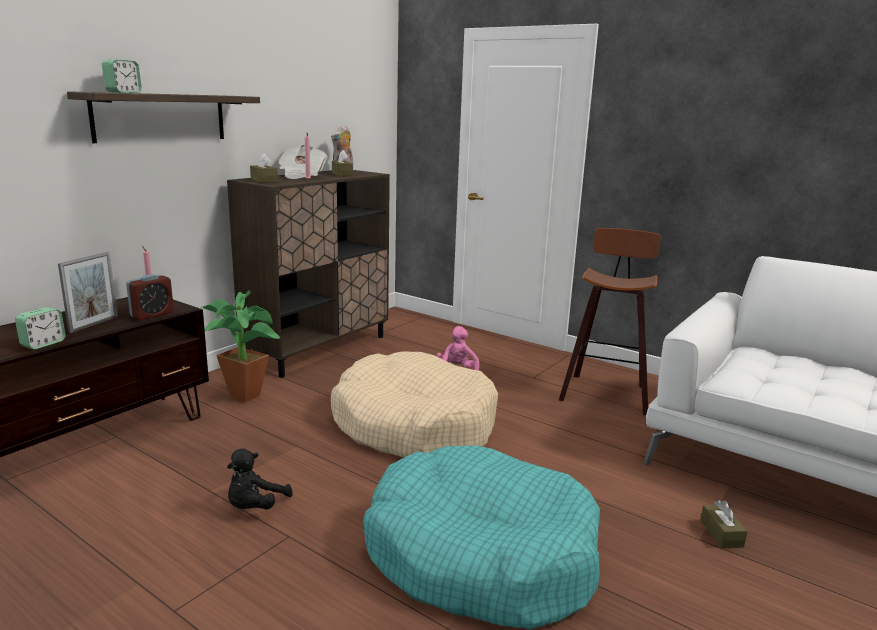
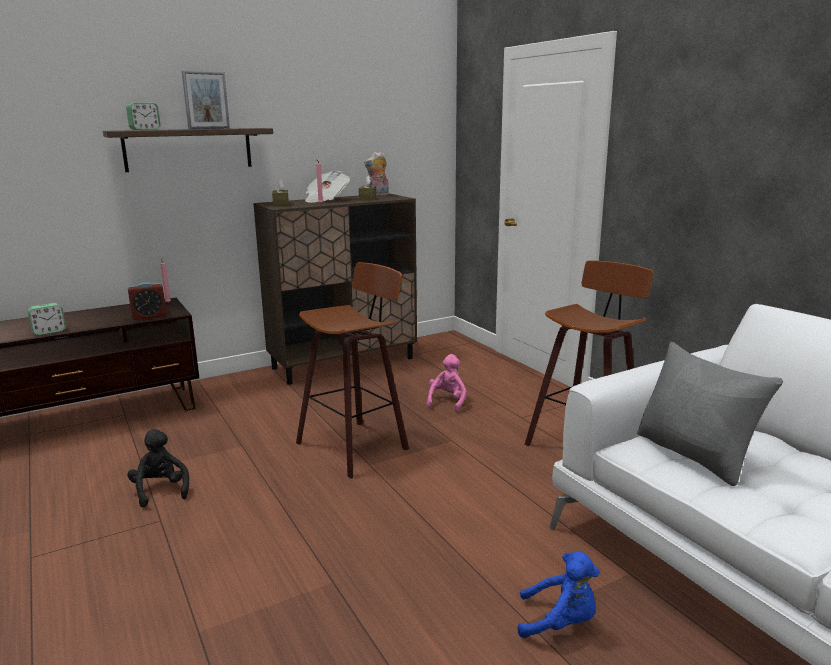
camera: 25 degrees right, 0 degrees up
picture frame [58,252,118,333] -> picture frame moved to [182,71,230,129]
potted plant [201,290,280,403] -> none
black plush toy [227,448,293,509] -> black plush toy turned 105 degrees clockwise [127,429,189,508]
beige dog bed [331,352,498,457] -> stool [296,262,409,479]
turquoise dog bed [363,446,600,629] -> none
brown tissue box [700,500,748,548] -> blue plush toy [518,552,600,639]
none -> grey pillow [637,342,783,486]

